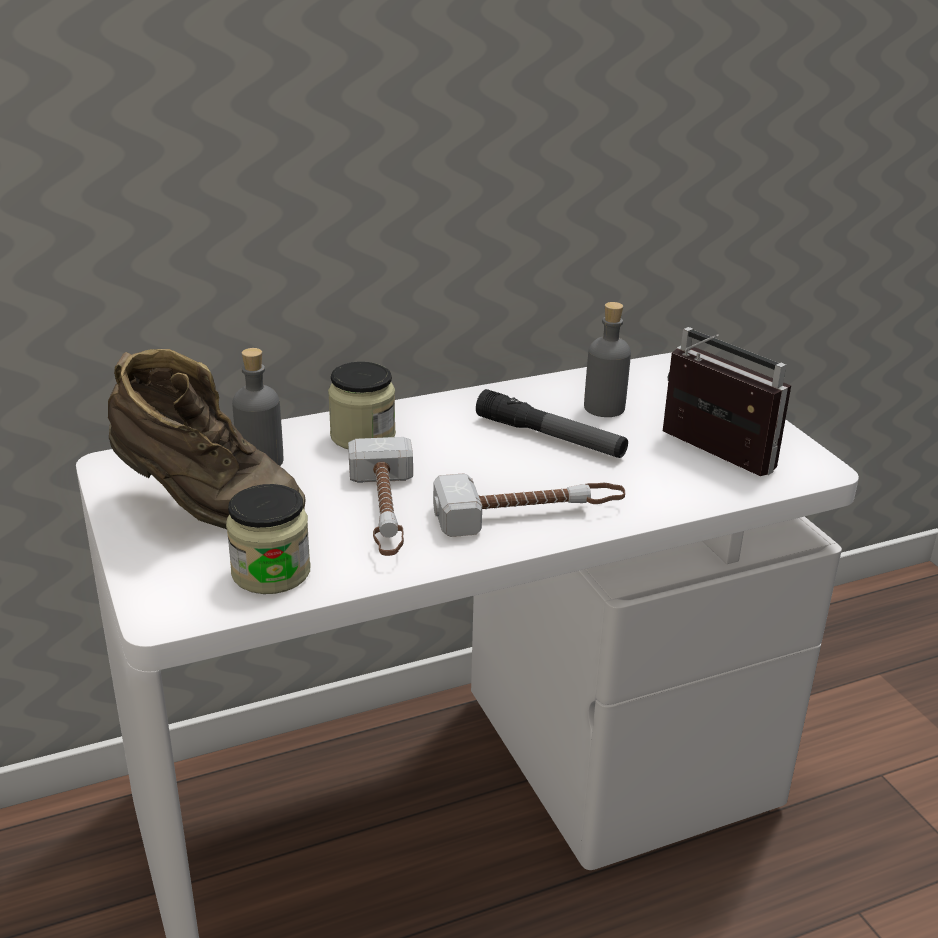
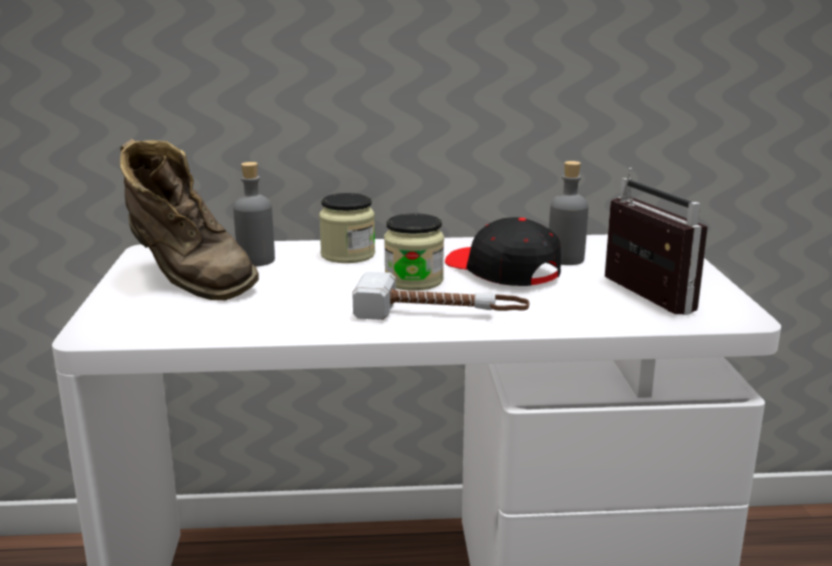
camera: 20 degrees right, 10 degrees down
jar [226,484,311,594] -> jar moved to [384,213,444,291]
hammer [348,437,413,556] -> none
flashlight [476,389,628,458] -> black cap [445,217,561,286]

